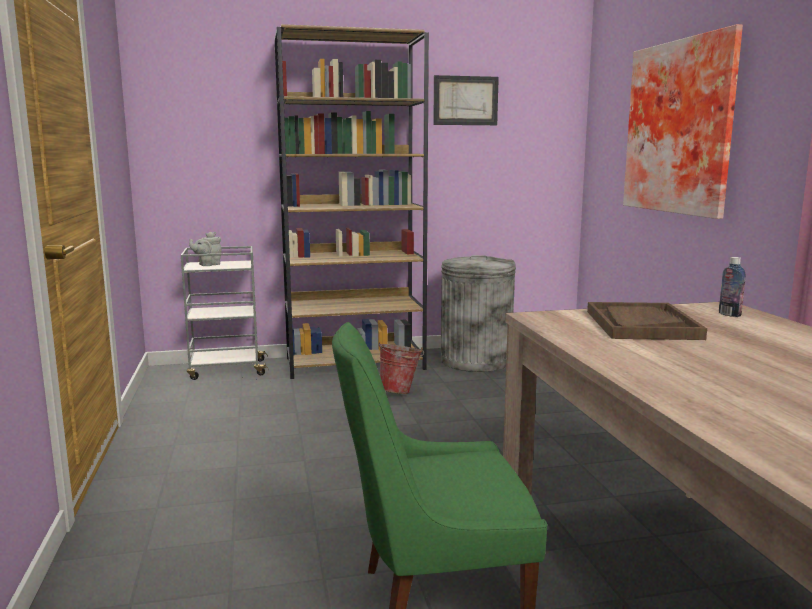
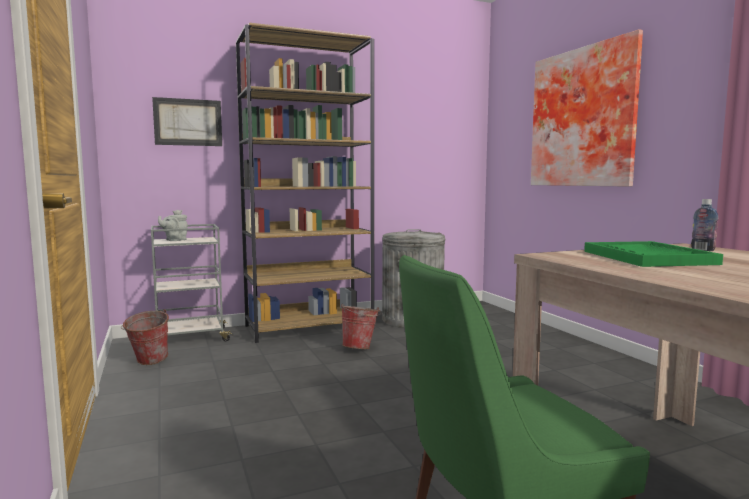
camera: 10 degrees left, 5 degrees down
picture [433,75,499,125] -> picture moved to [152,97,222,146]
brown tray [587,302,707,340] -> green tray [584,241,723,267]
none -> bucket [121,309,169,365]

